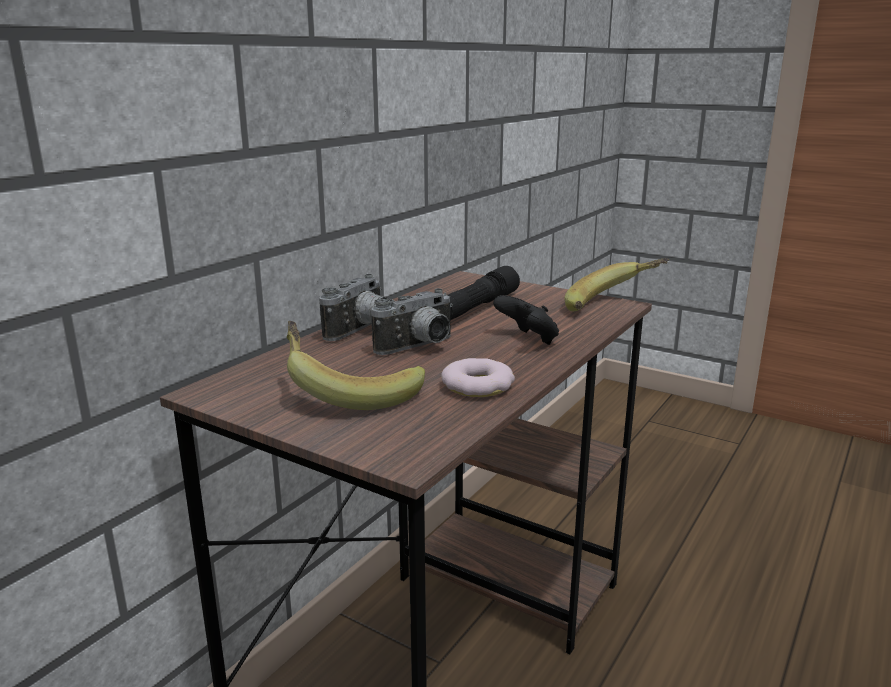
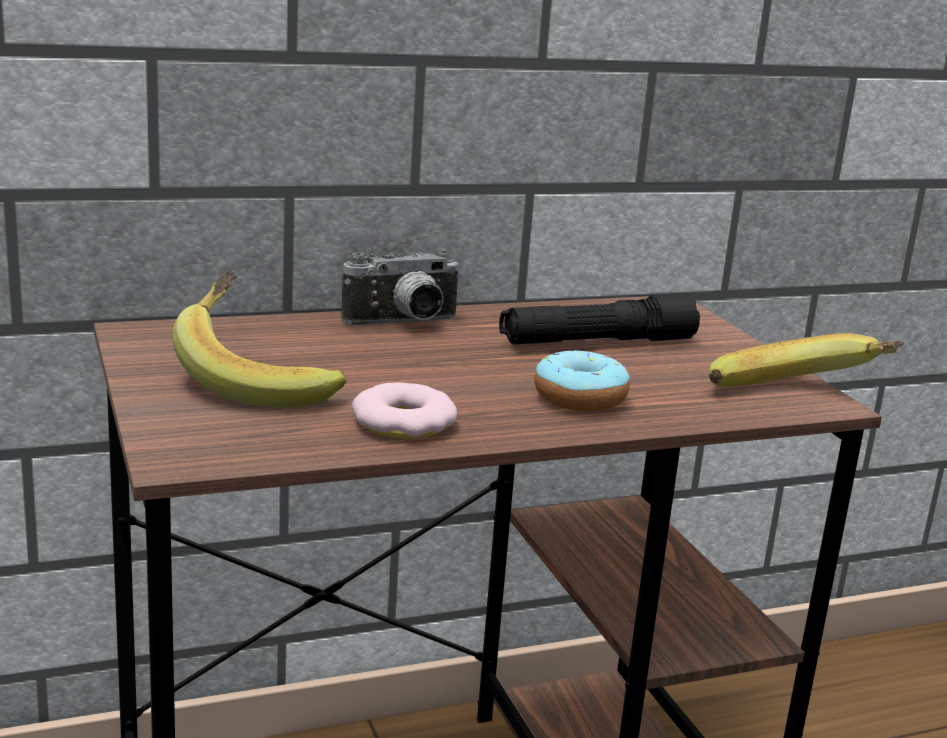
camera: 35 degrees right, 0 degrees up
camera [371,288,453,355] -> none
black game controller [493,295,559,345] -> donut [534,350,630,412]

